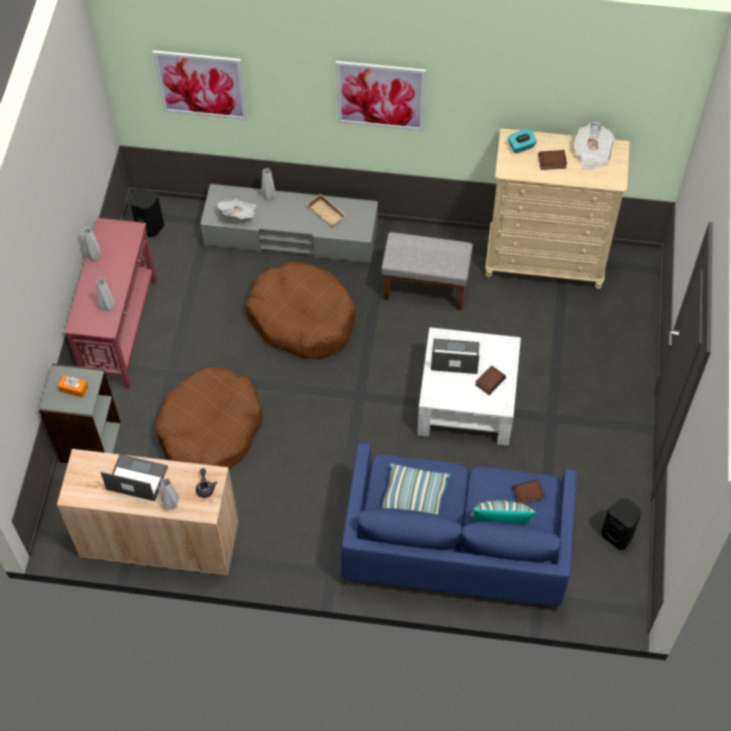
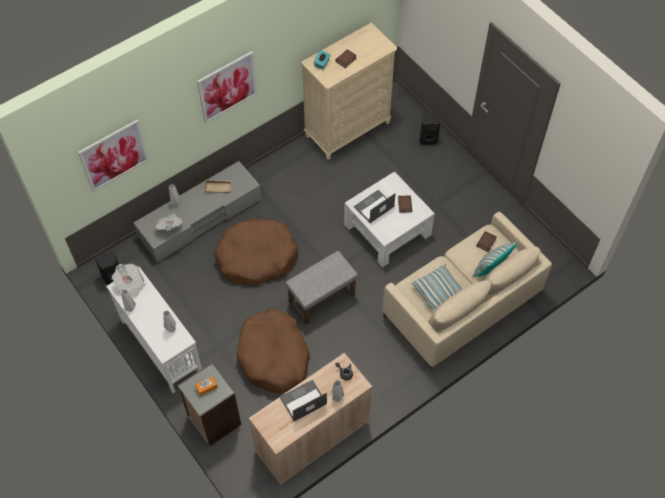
camera: 45 degrees left, 0 degrees up
red console table [64,218,157,389] -> white console table [106,267,202,393]
blue sofa [341,443,577,612] -> beige sofa [382,212,552,371]
grey ottoman [381,232,473,310] -> grey ottoman moved to [286,251,358,325]
newspaper [573,122,615,171] -> newspaper moved to [112,264,146,299]
black speaker [601,498,641,550] -> black speaker moved to [419,112,441,145]

